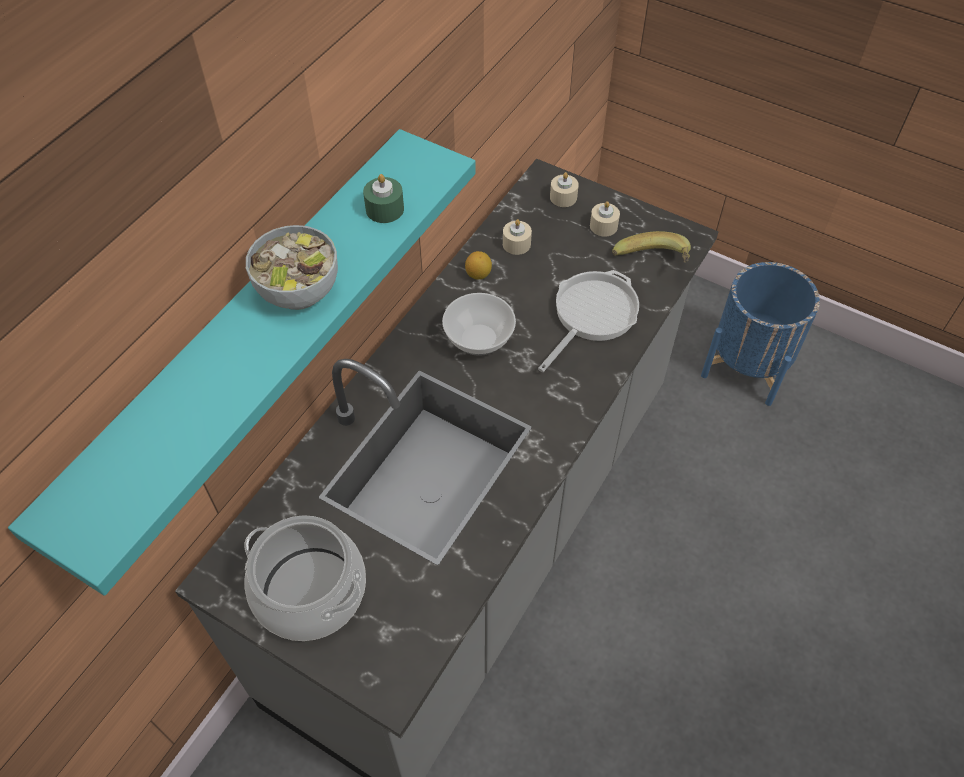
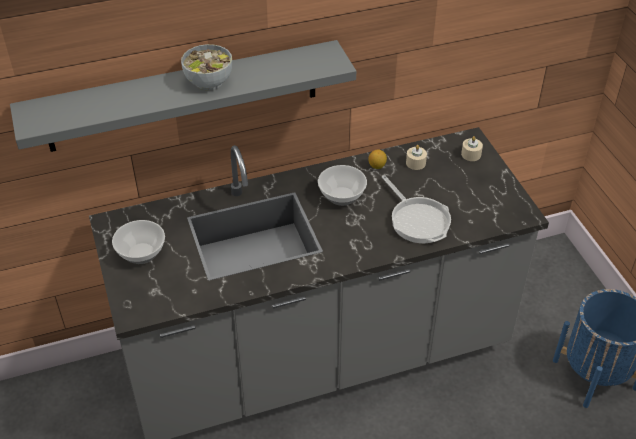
camera: 40 degrees right, 10 degrees down
turquoise shelf [8,129,476,596] -> grey shelf [10,40,356,152]
cooking pot [244,515,366,641] -> bowl [112,220,165,264]
green candle [363,174,404,223] -> none
frying pan [538,270,639,372] -> frying pan turned 75 degrees clockwise [382,175,451,243]
beige candle [590,201,620,236] -> none
banana [612,231,691,262] -> none

